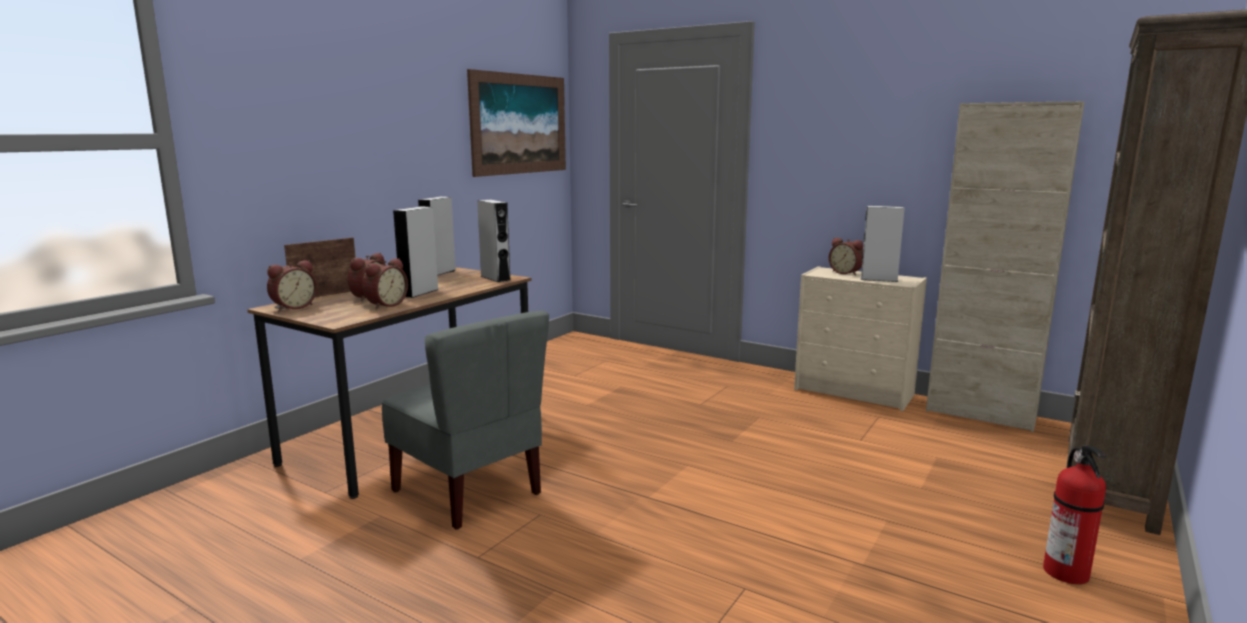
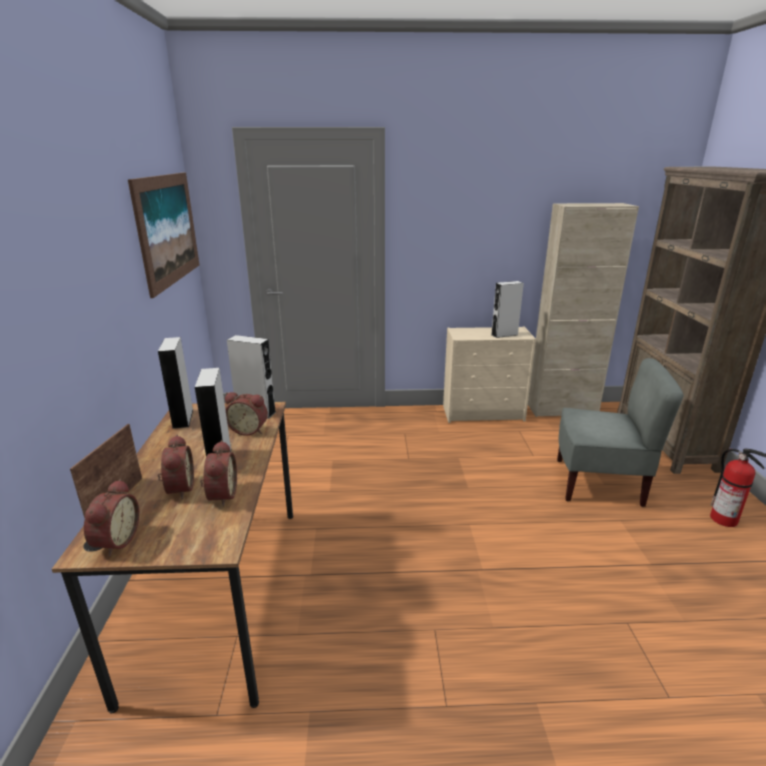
camera: 35 degrees left, 10 degrees up
grey chair [382,311,549,530] -> grey chair moved to [557,358,684,507]
alarm clock [829,237,864,275] -> alarm clock moved to [225,392,268,436]

